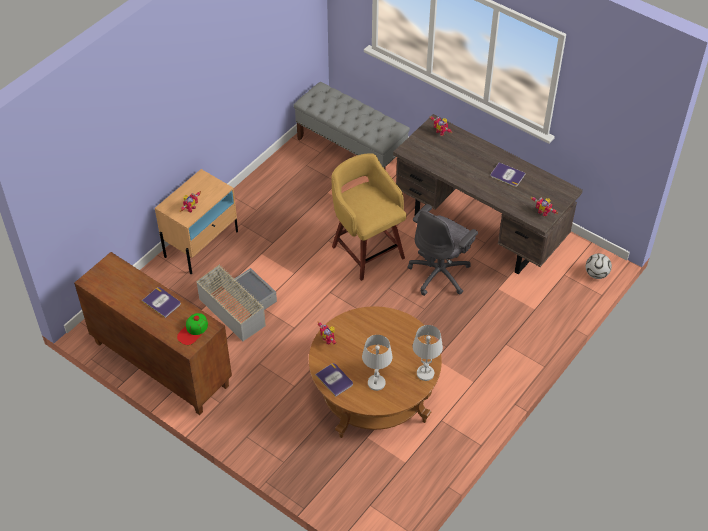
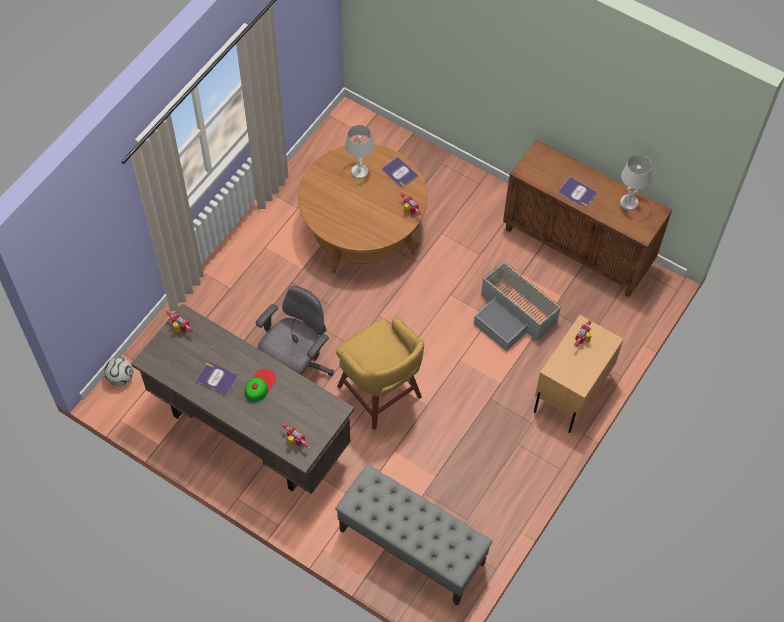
camera: 175 degrees right, 10 degrees up
cap [177,313,208,345] -> cap moved to [245,369,276,402]
white table lamp [413,325,443,381] -> white table lamp moved to [620,155,652,210]

